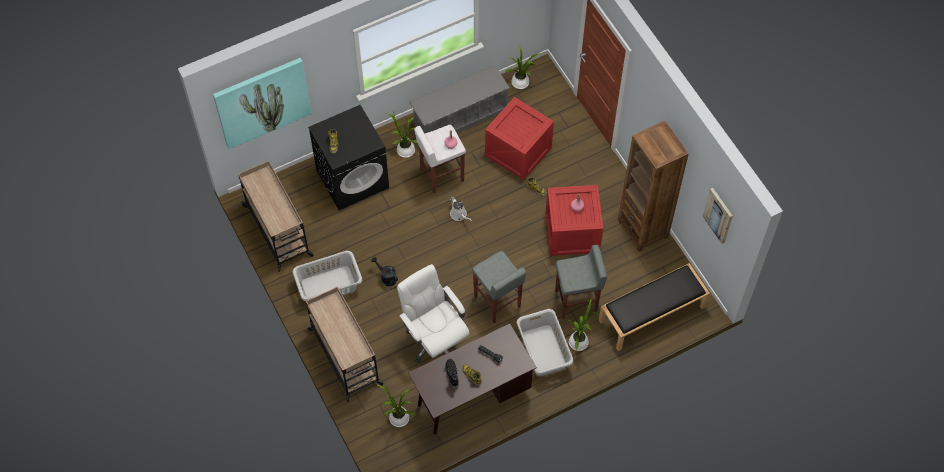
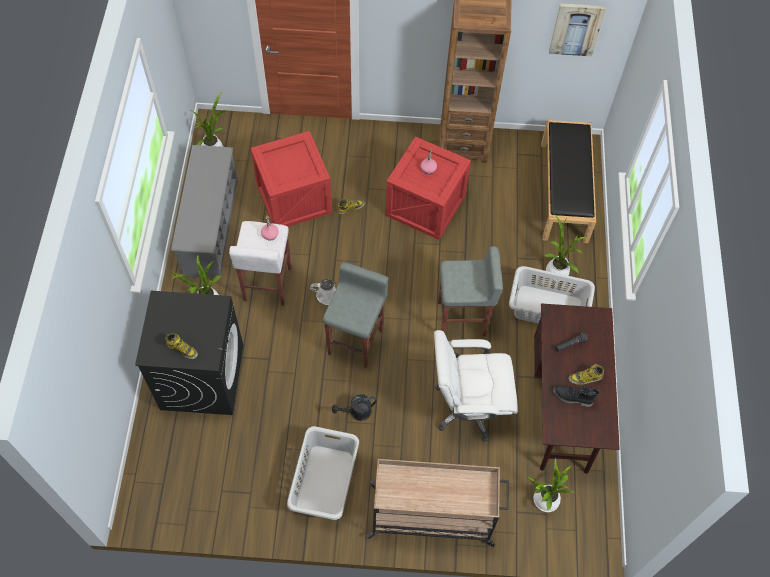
camera: 60 degrees left, 0 degrees up
picture [213,58,312,149] -> none
beige cart [238,161,313,272] -> none
grey stool [555,245,607,319] -> grey stool moved to [323,262,388,368]

